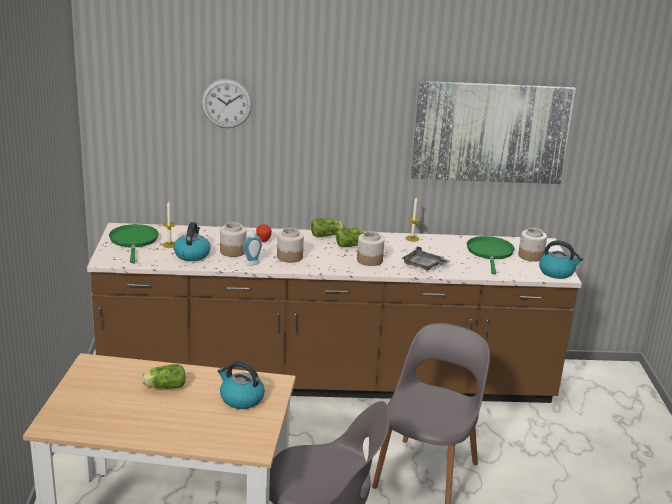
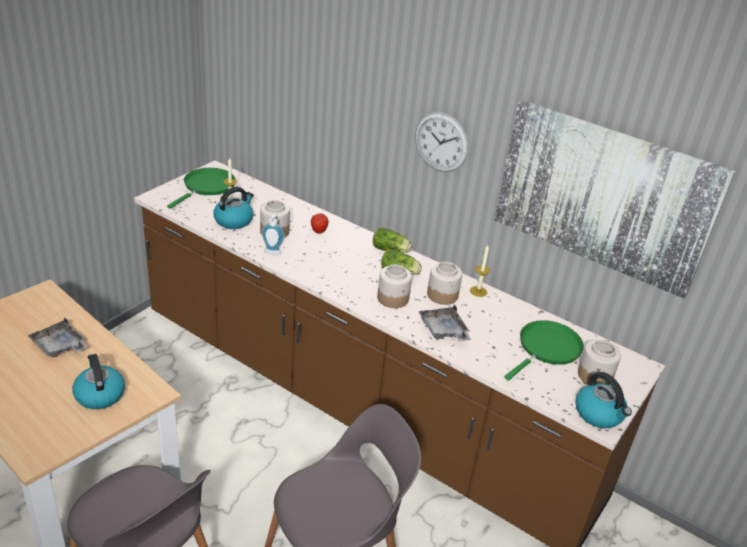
camera: 35 degrees right, 10 degrees up
lettuce [141,364,186,389] -> grey tray [28,317,88,358]
wall clock [201,79,252,128] -> wall clock moved to [415,112,469,172]
jar [277,228,304,263] -> jar moved to [427,262,462,305]

